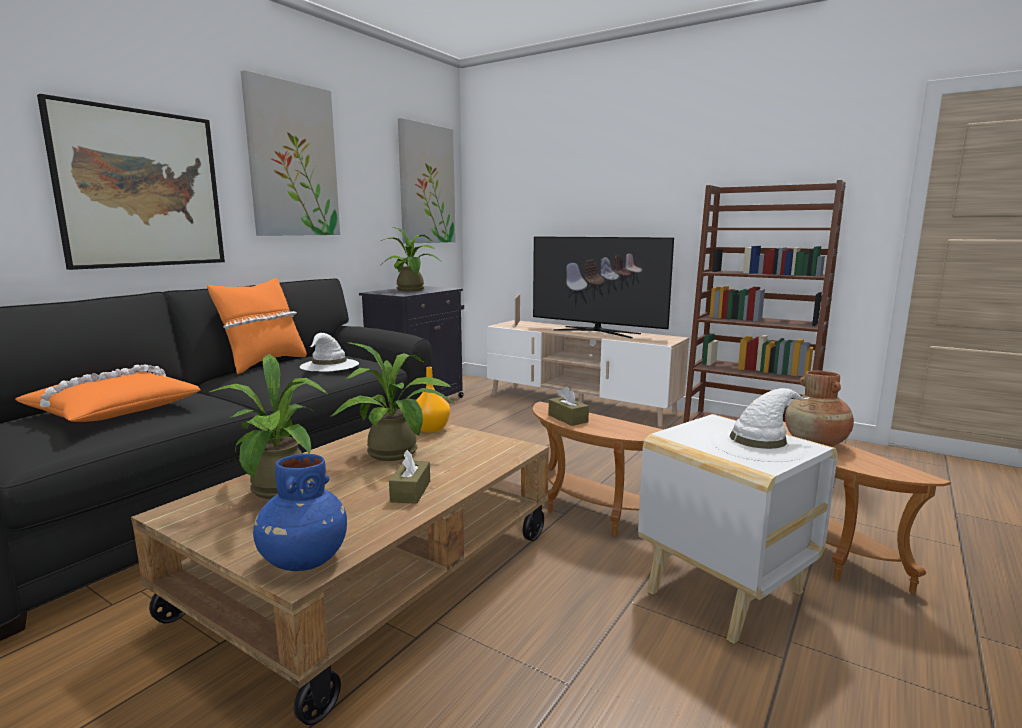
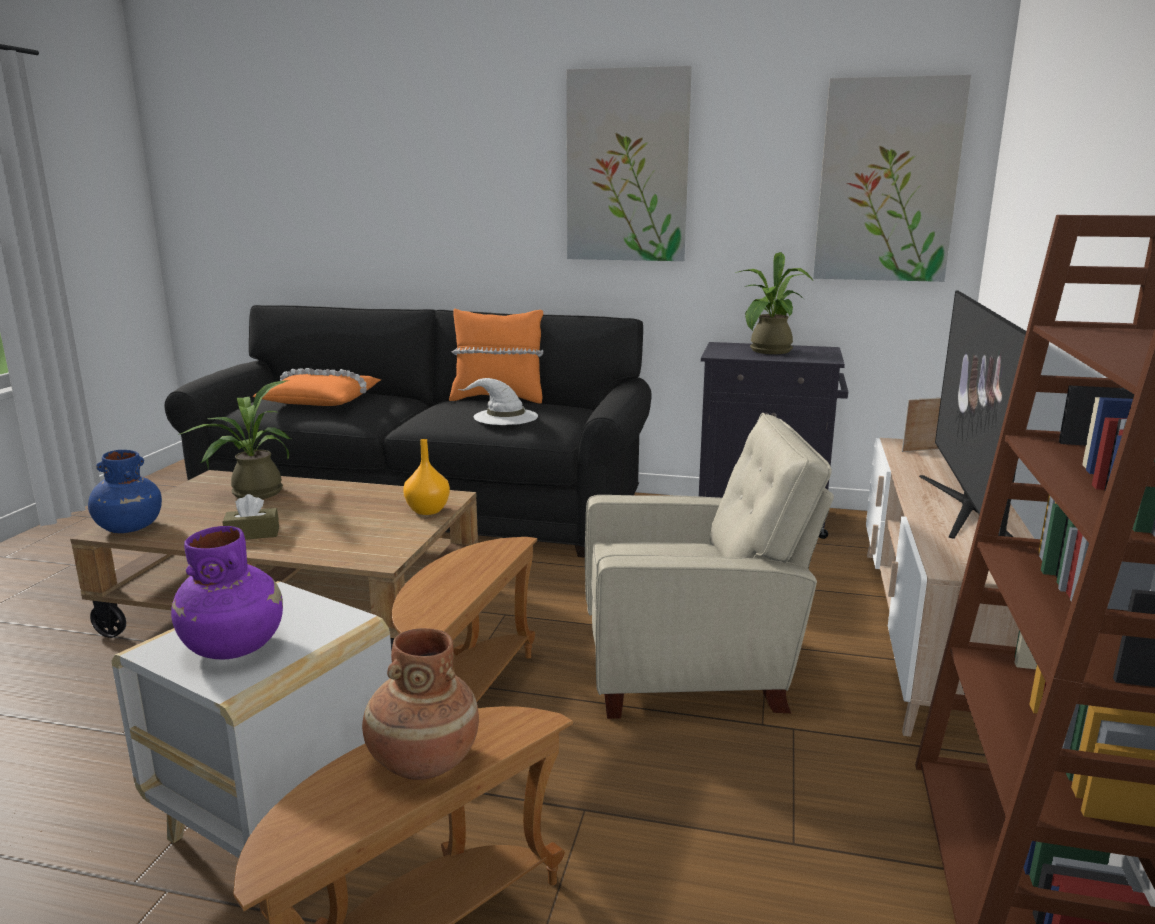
camera: 70 degrees right, 5 degrees up
picture [37,94,225,270] -> none
potted plant [331,342,455,461] -> none
brown tissue box [549,386,589,426] -> none
white hat [710,388,810,462] -> purple vase [171,526,283,660]
none -> beige armchair [585,413,834,719]

